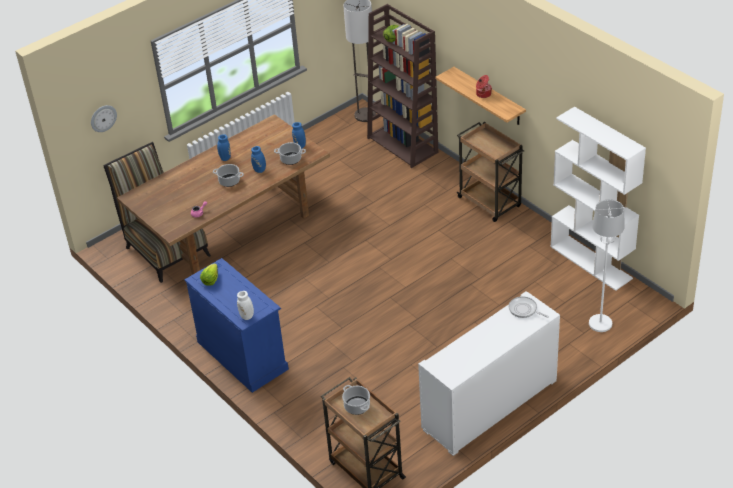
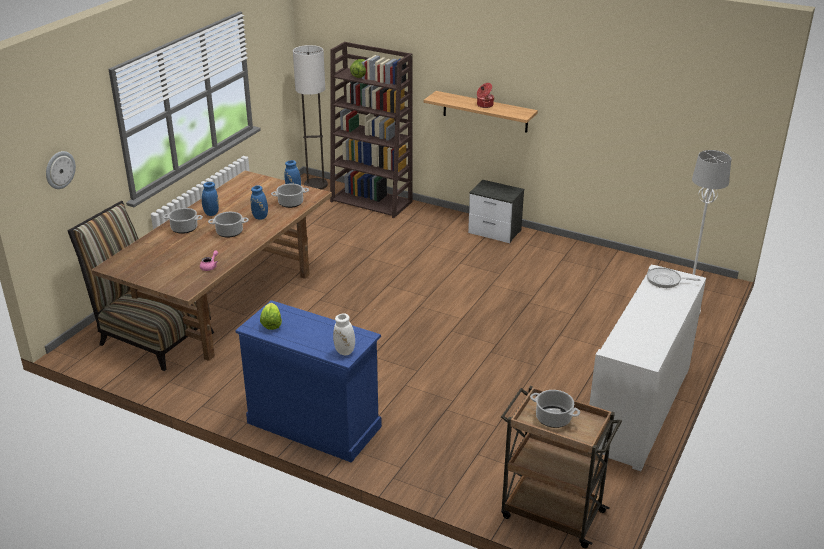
camera: 25 degrees left, 10 degrees down
brown cart [456,122,524,222] -> nightstand [468,180,524,243]
white bookcase [551,107,646,291] -> none
none -> cooking pot [163,208,203,234]

